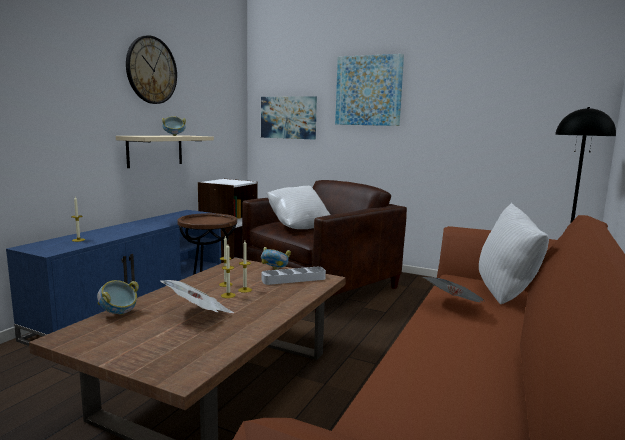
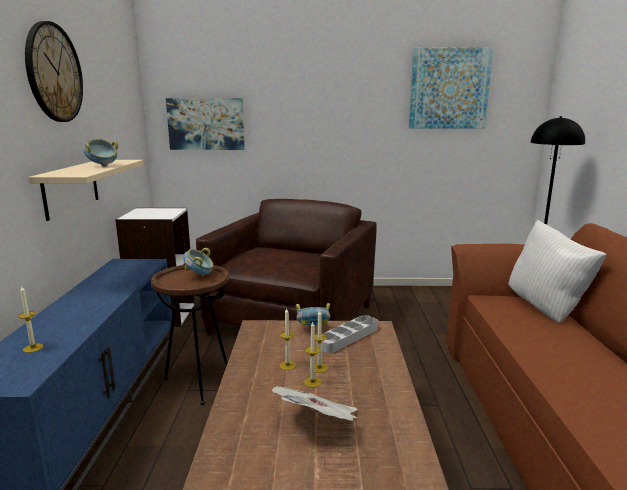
camera: 25 degrees left, 5 degrees up
bowl [97,280,139,315] -> bowl moved to [183,248,213,276]
white pillow [267,186,331,229] -> none
picture [335,54,404,126] -> picture moved to [409,47,493,128]
newspaper [422,277,484,302] -> none

